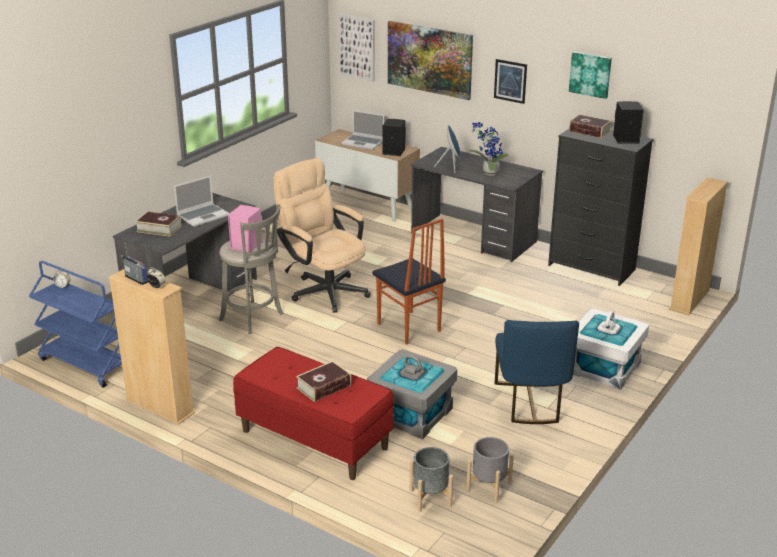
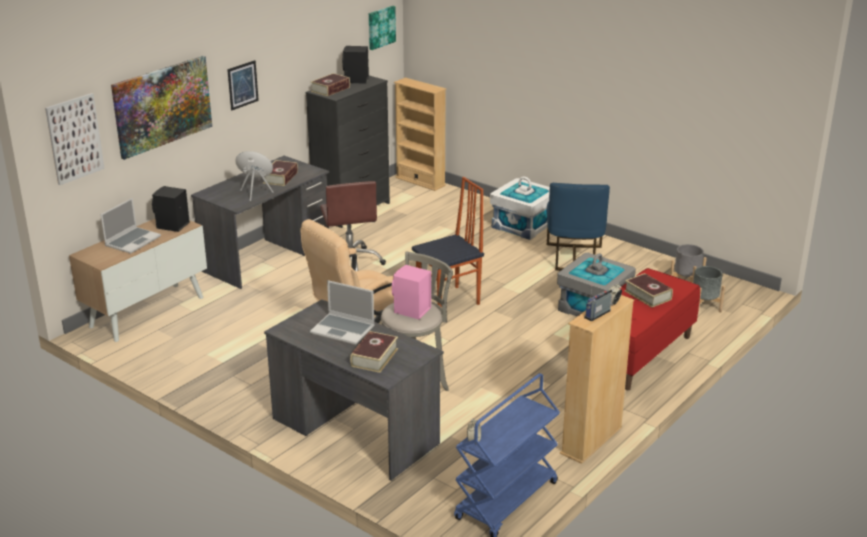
camera: 85 degrees left, 0 degrees up
laptop [174,175,229,227] -> laptop turned 150 degrees clockwise [310,280,375,345]
potted plant [468,122,509,176] -> book [263,160,298,186]
blue chair [495,320,579,424] -> blue chair turned 90 degrees clockwise [547,183,610,271]
picture [569,52,612,99] -> picture moved to [369,6,396,50]
none -> brown office chair [320,181,386,271]

